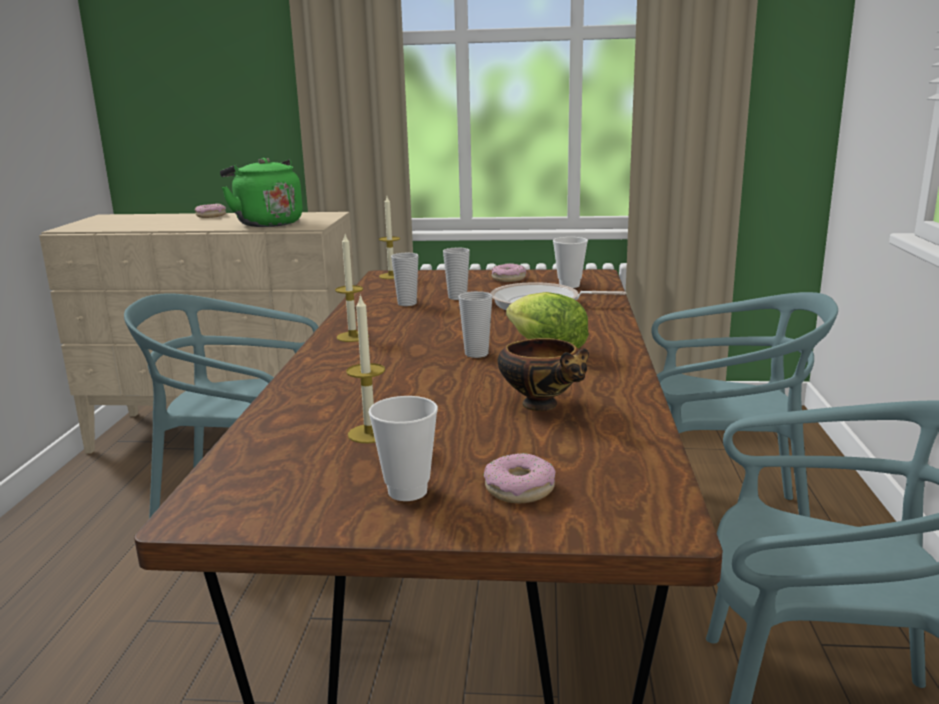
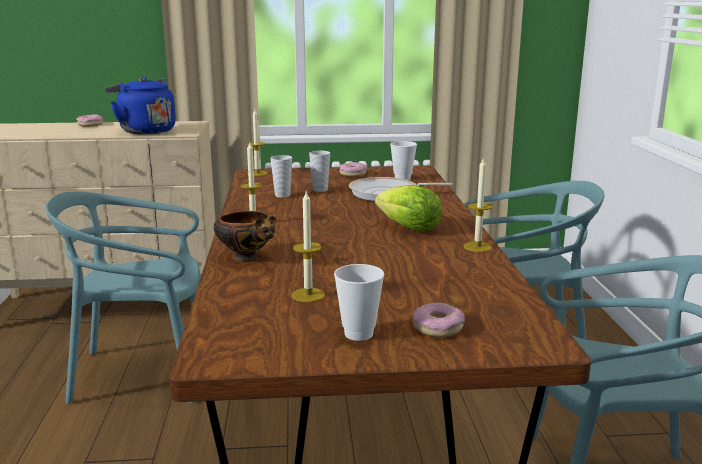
camera: 10 degrees left, 0 degrees up
green kettle [220,158,303,227] -> blue kettle [105,77,176,135]
cup [458,291,492,358] -> none
bowl [498,338,589,411] -> bowl moved to [214,211,276,262]
none -> candle [463,157,493,252]

